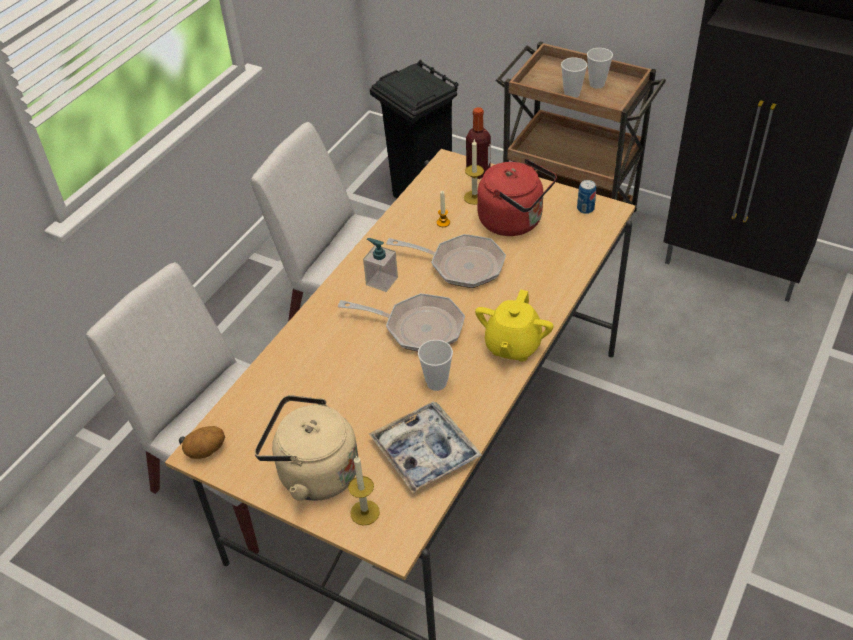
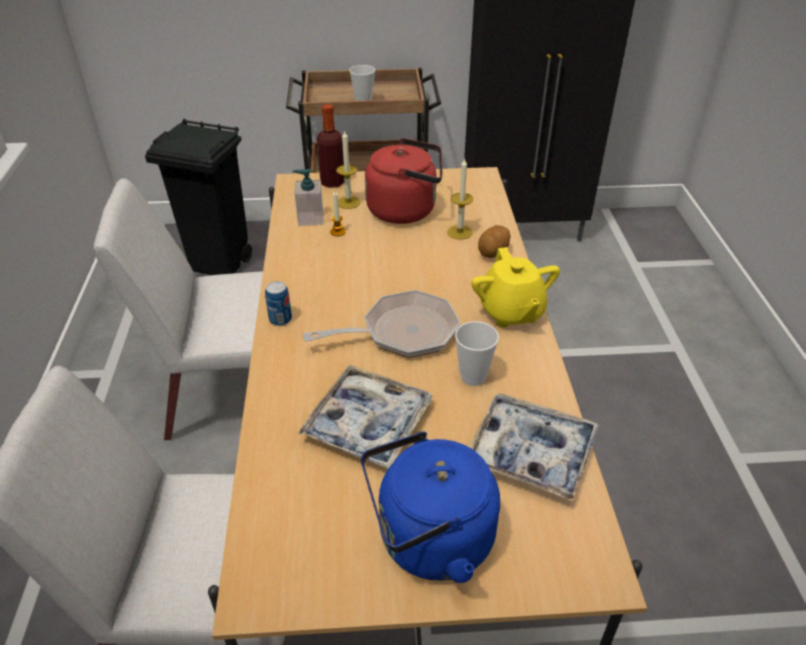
camera: 35 degrees left, 5 degrees down
potato [182,426,225,459] -> potato moved to [478,225,510,258]
beige kettle [255,395,359,501] -> blue kettle [361,431,500,583]
candle [348,455,380,526] -> candle moved to [447,158,473,240]
soap dispenser [363,238,398,292] -> soap dispenser moved to [293,169,323,226]
frying pan [386,234,506,288] -> none
can [577,180,596,214] -> can moved to [265,281,292,326]
cup [587,48,613,89] -> none
none -> tray [297,364,433,469]

